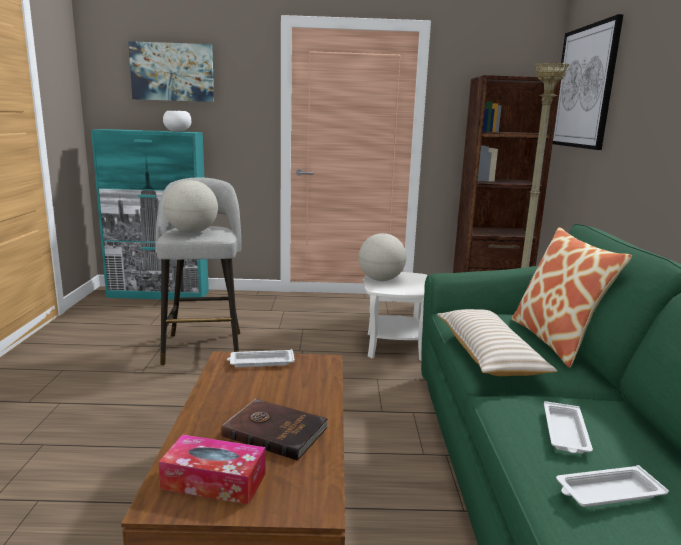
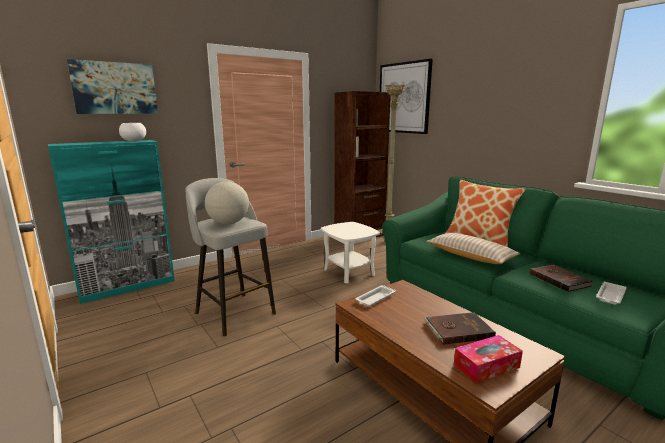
camera: 35 degrees left, 0 degrees up
globe [359,233,406,281] -> none
white tray [544,401,593,454] -> brown book [530,265,593,292]

